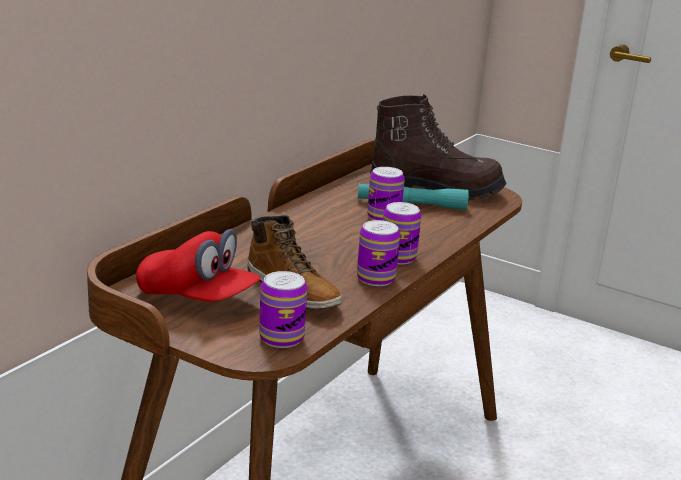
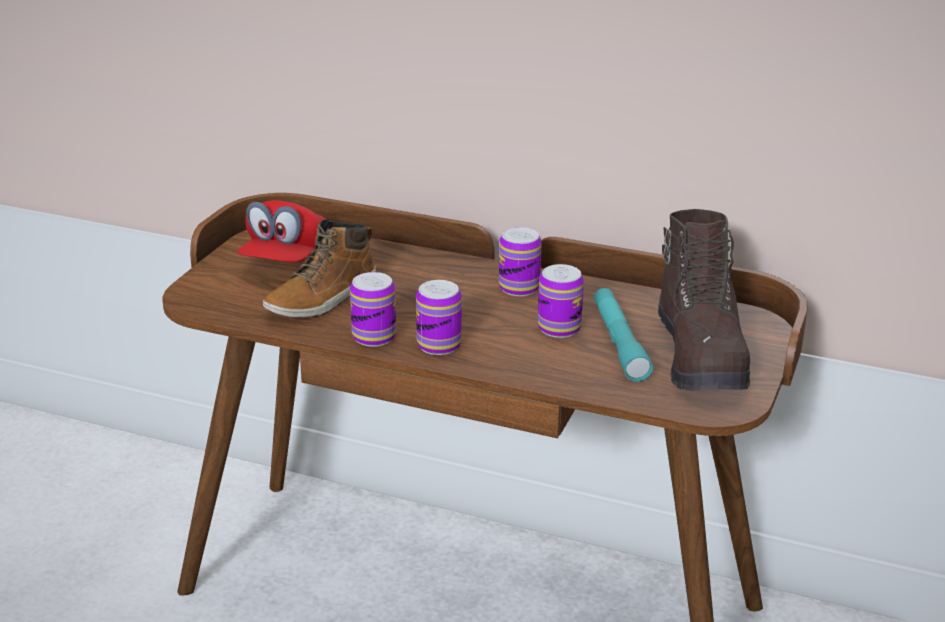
camera: 80 degrees right, 5 degrees up
can [259,271,307,348] -> can moved to [499,227,542,296]

